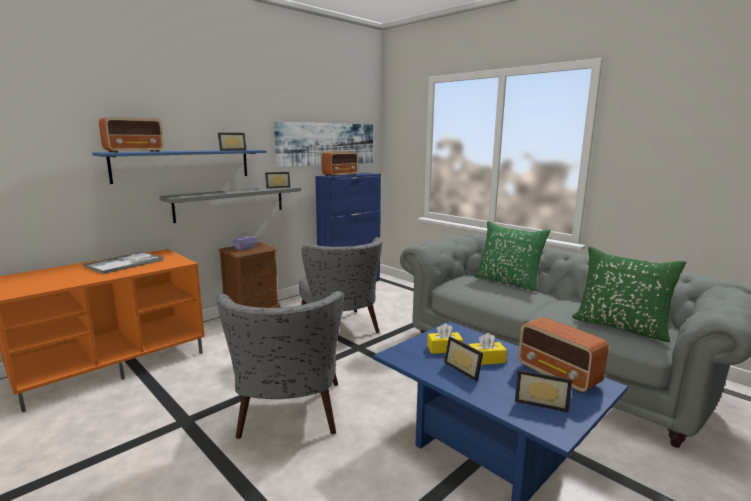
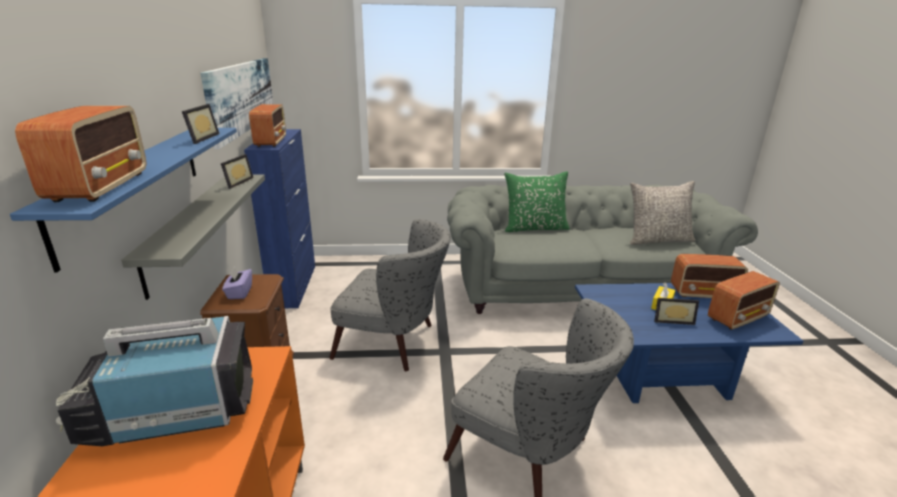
camera: 50 degrees left, 10 degrees up
tray [83,252,163,274] -> television [56,316,253,446]
yellow tissue box [427,323,463,354] -> none
picture frame [515,370,572,413] -> radio [708,271,780,330]
green pillow [572,247,686,342] -> grey pillow [630,181,695,245]

